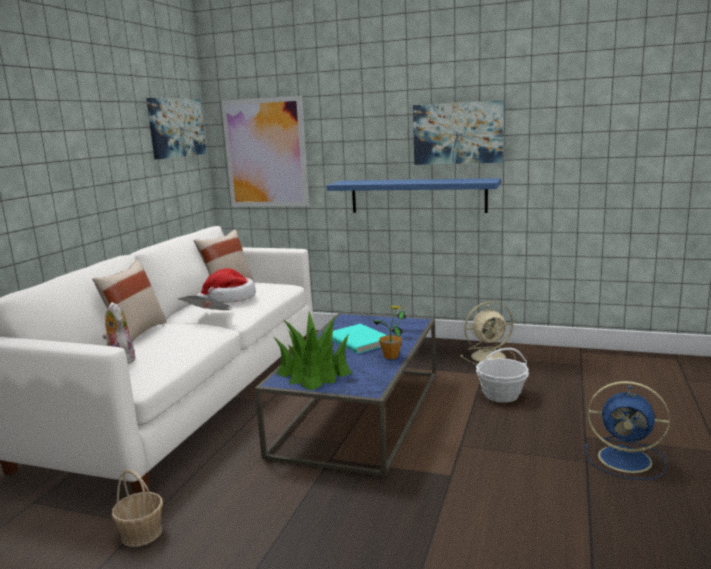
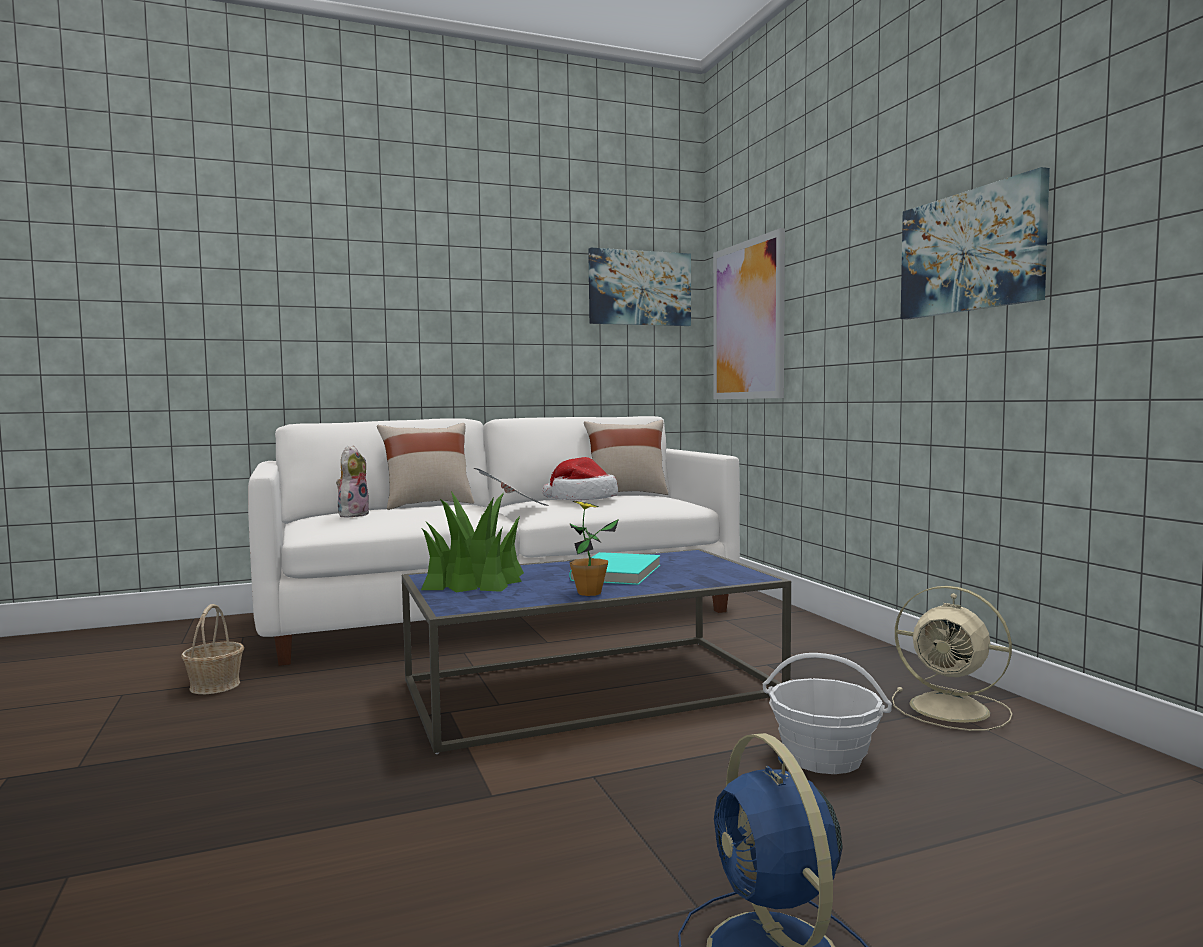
camera: 50 degrees right, 10 degrees down
blue shelf [326,178,501,213] -> none

